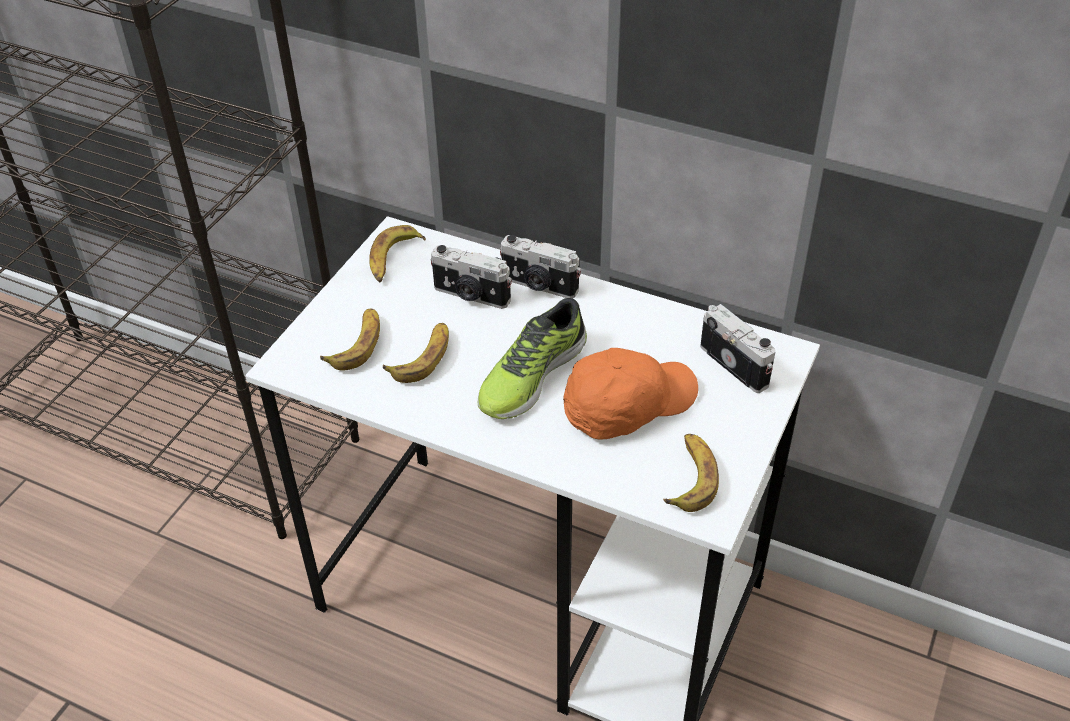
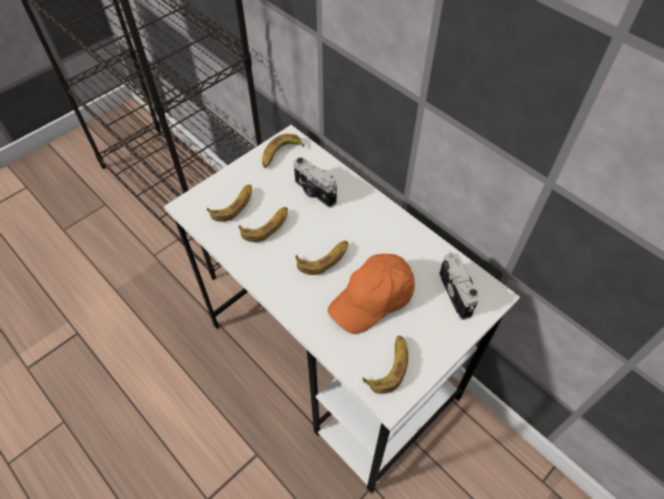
camera: 20 degrees right, 10 degrees up
shoe [478,298,587,419] -> banana [295,241,348,275]
camera [500,235,581,299] -> none
orange cap [563,348,698,440] -> orange cap turned 150 degrees clockwise [328,254,415,334]

